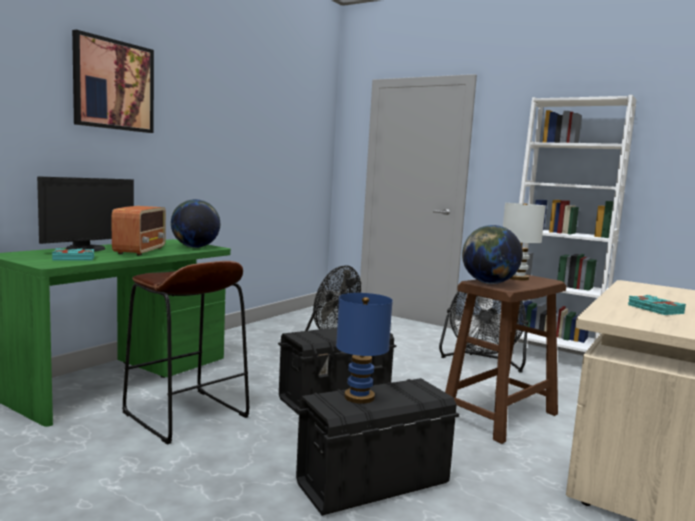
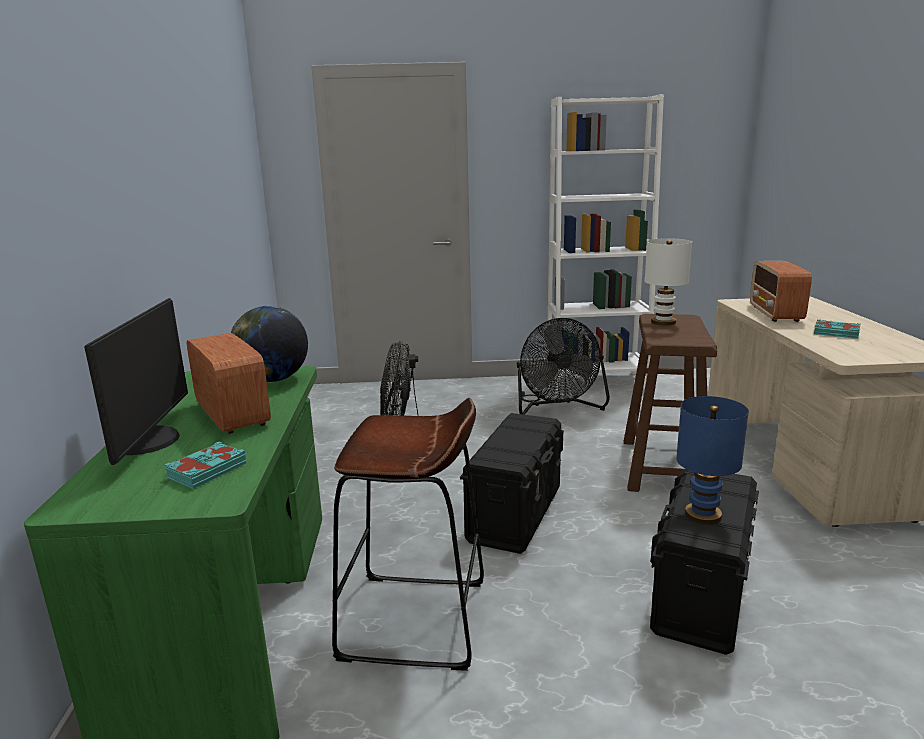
camera: 35 degrees left, 10 degrees up
picture [72,30,154,133] -> none
globe [462,225,523,284] -> none
none -> radio [750,261,812,322]

